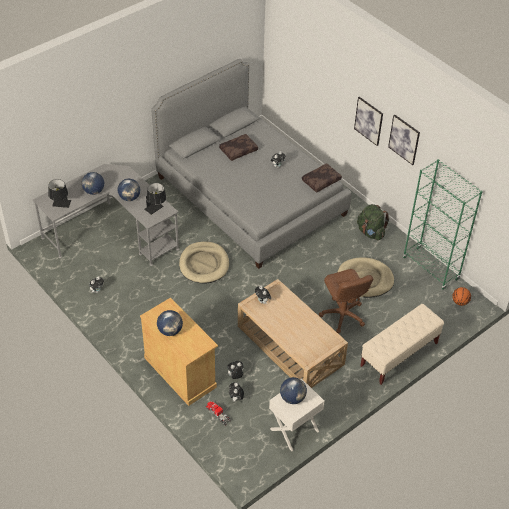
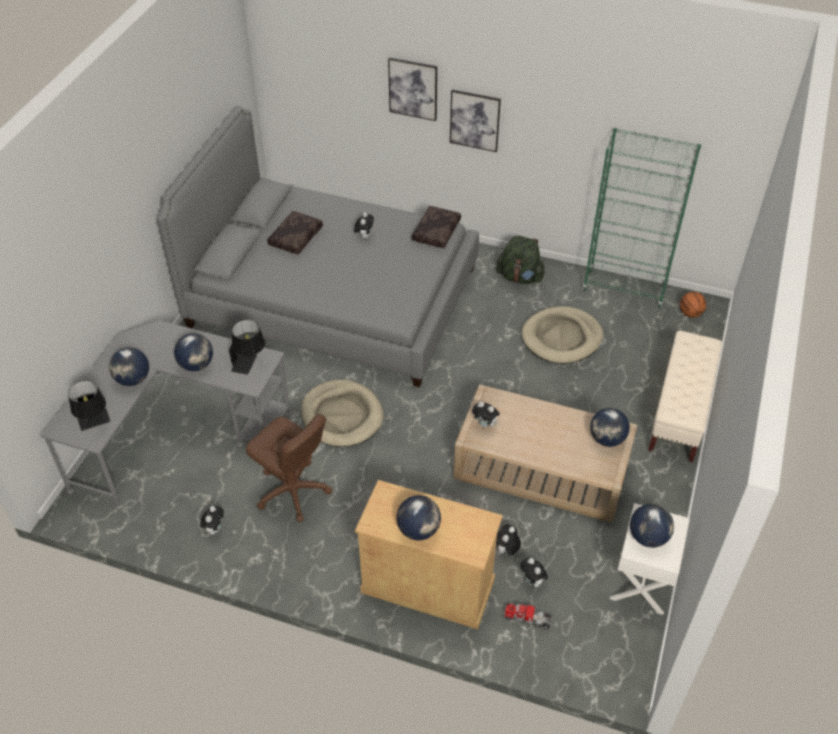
camera: 30 degrees left, 0 degrees up
brown office chair [319,269,373,334] -> brown office chair moved to [246,414,332,522]
picture [388,114,420,165] -> picture moved to [388,57,437,121]
none -> globe [590,408,630,447]

